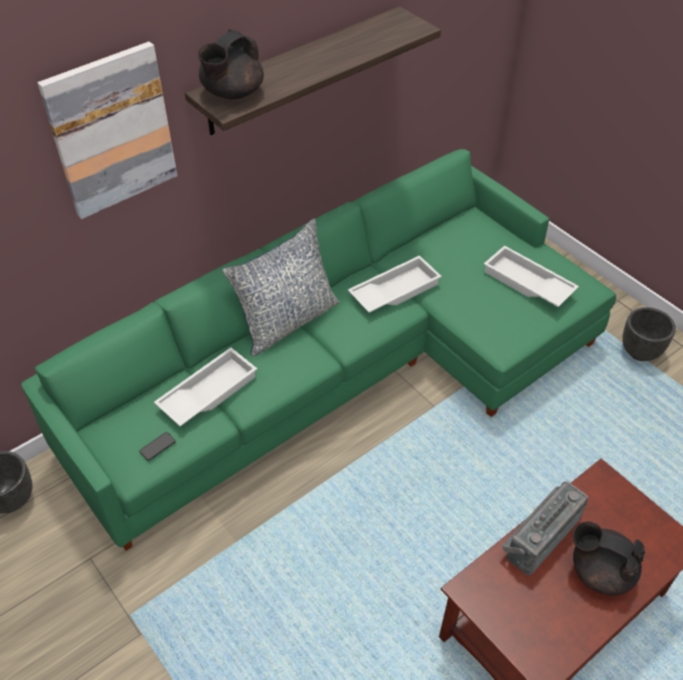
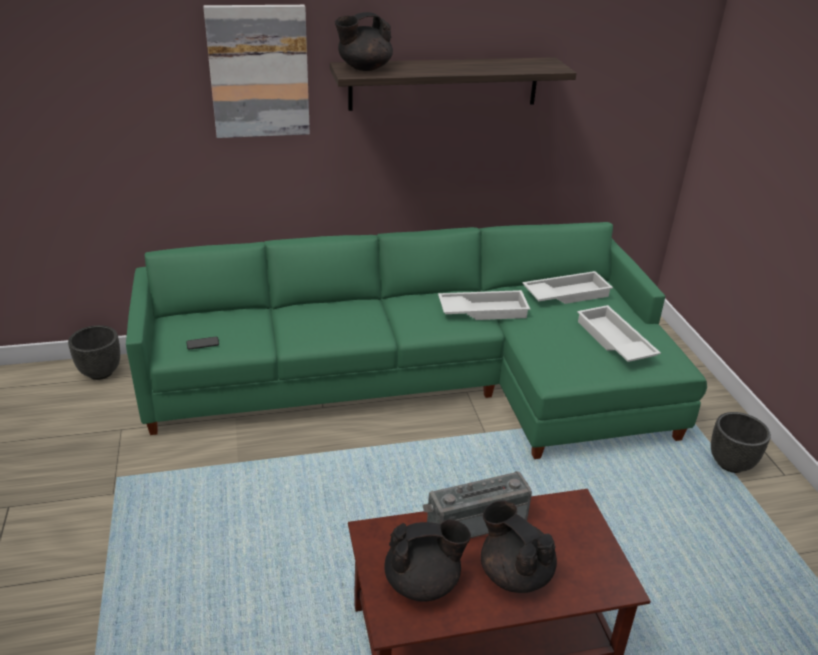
camera: 25 degrees right, 15 degrees down
white tray [154,347,257,426] -> white tray moved to [522,271,613,304]
pillow [222,218,339,356] -> none
none -> black teapot [384,519,471,602]

